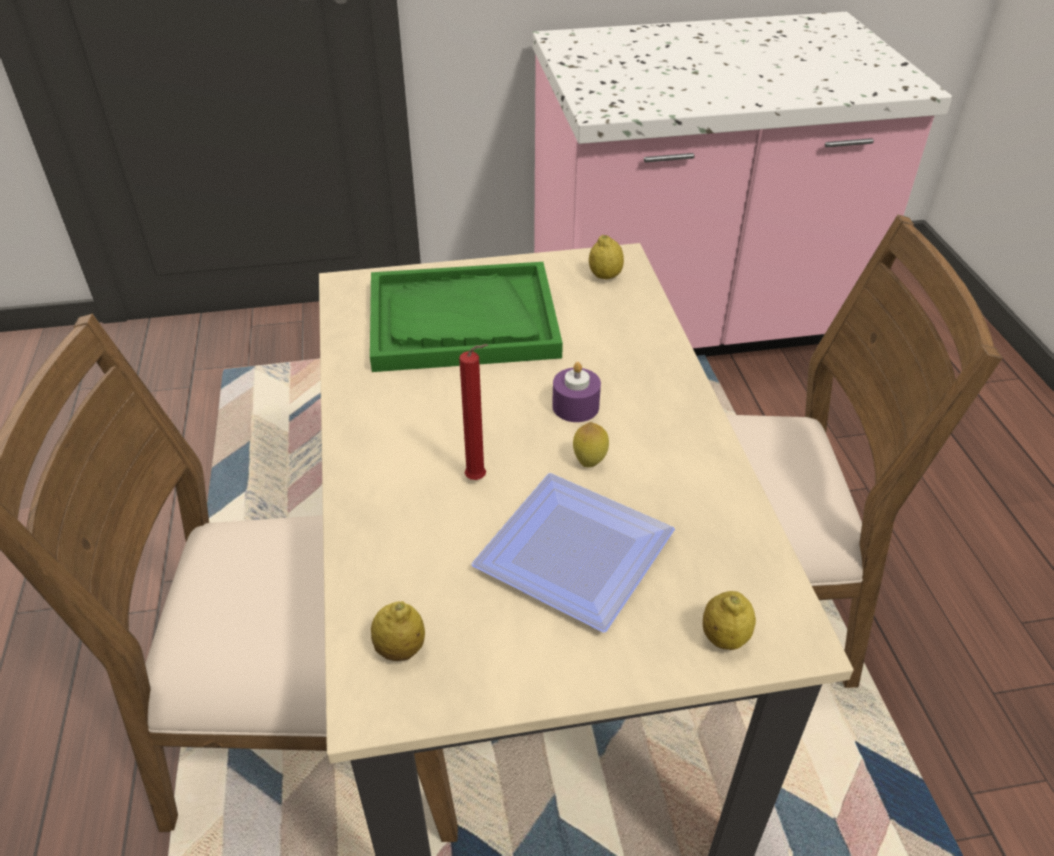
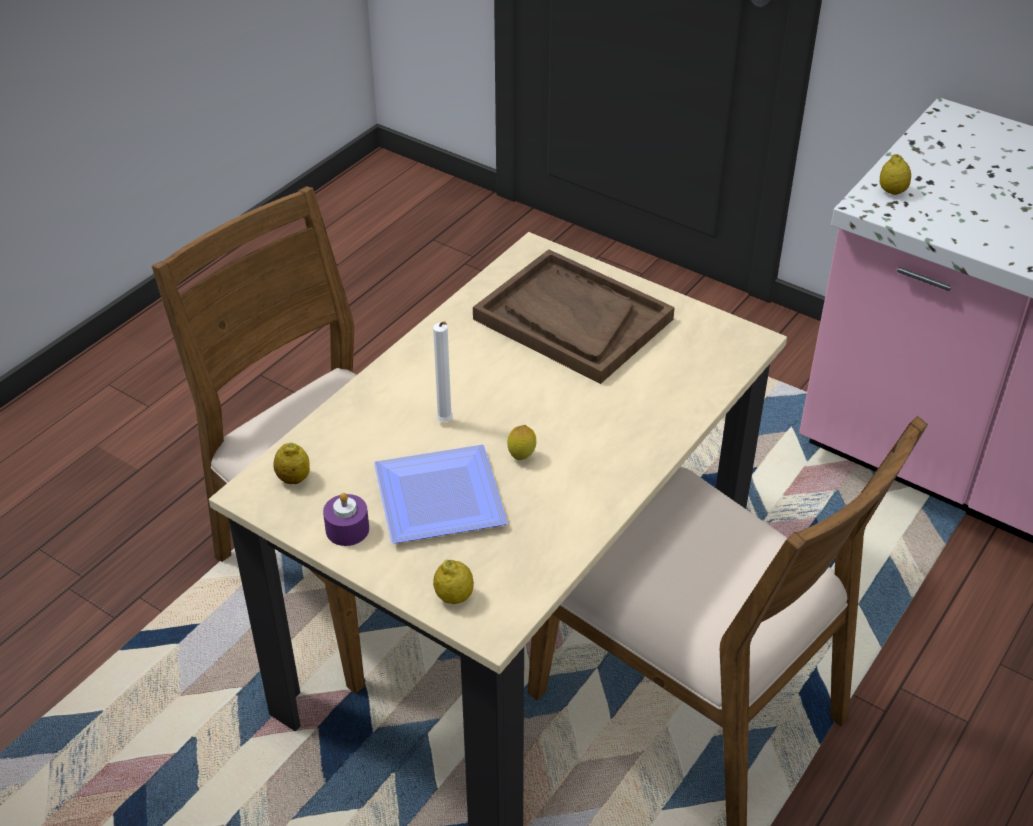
camera: 45 degrees right, 0 degrees up
green tray [370,262,563,372] -> brown tray [473,249,675,384]
red candle [459,344,488,480] -> white candle [433,321,453,422]
purple candle [552,362,601,422] -> purple candle moved to [323,493,369,546]
lemon [589,235,624,279] -> lemon moved to [880,154,911,195]

